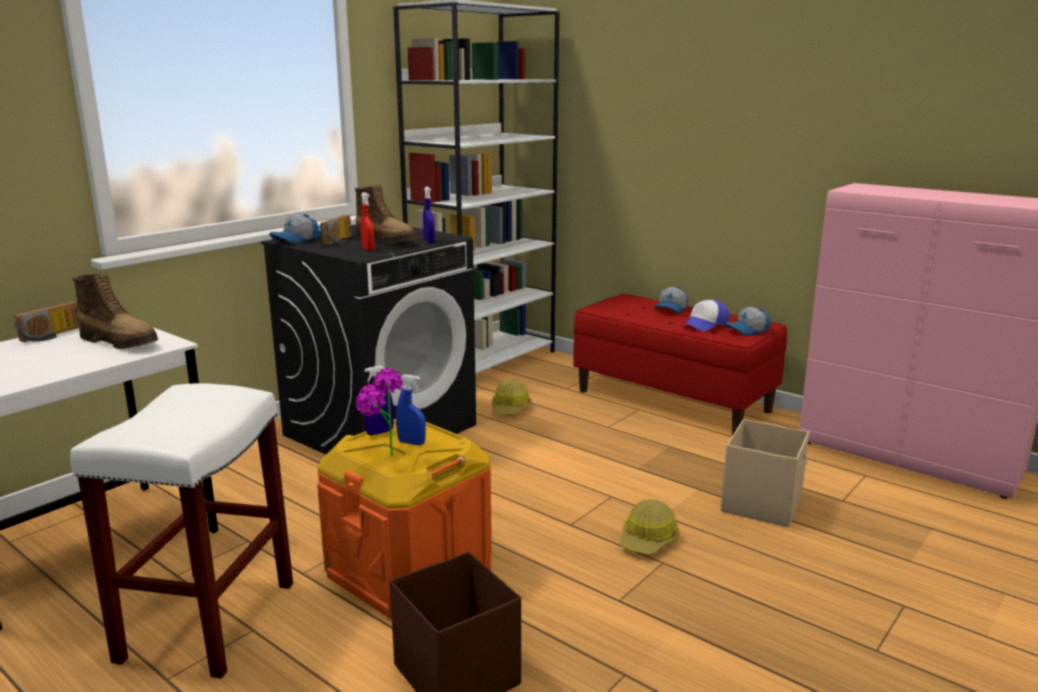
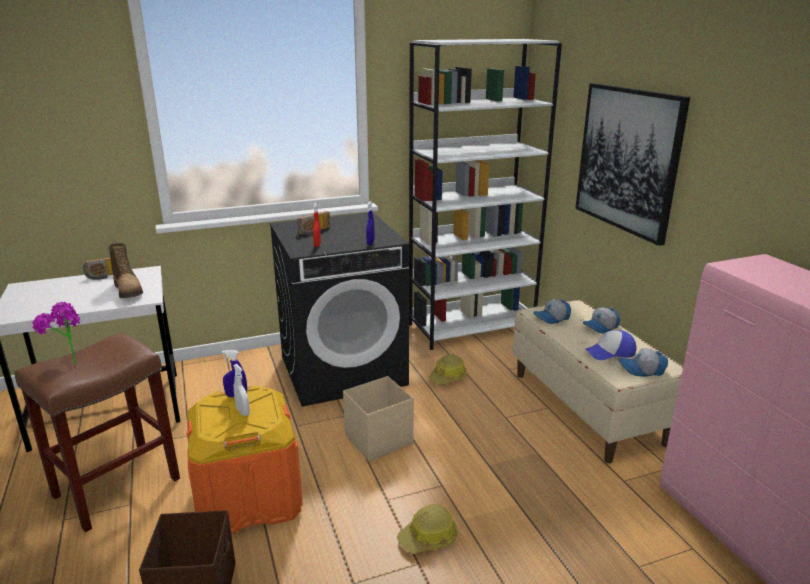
camera: 30 degrees right, 5 degrees up
white stool [70,383,293,678] -> brown stool [15,332,180,532]
cap [269,214,319,244] -> cap moved to [533,299,571,324]
boot [355,185,417,244] -> none
potted plant [356,368,403,457] -> potted plant moved to [33,302,80,365]
blue spray bottle [396,374,426,445] -> white spray bottle [233,364,250,416]
red bench [573,294,787,436] -> beige bench [513,300,683,463]
beige storage box [721,419,809,527] -> beige storage box moved to [343,376,414,462]
none -> picture [575,83,690,246]

